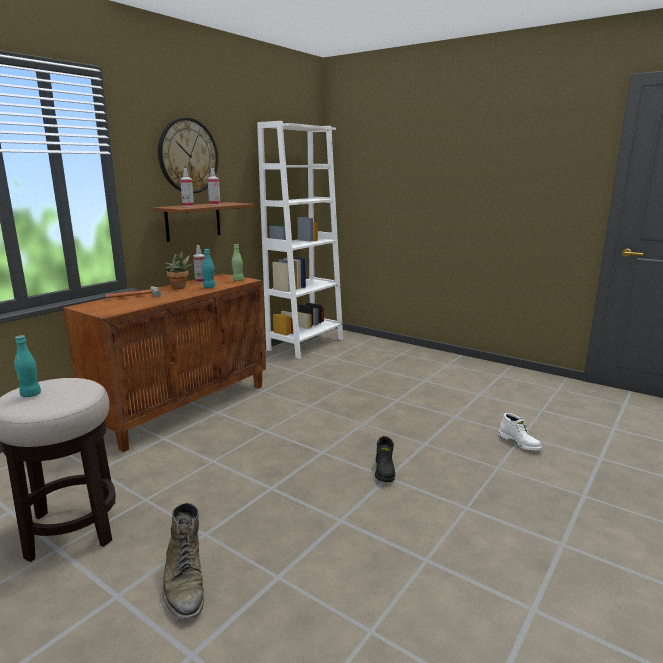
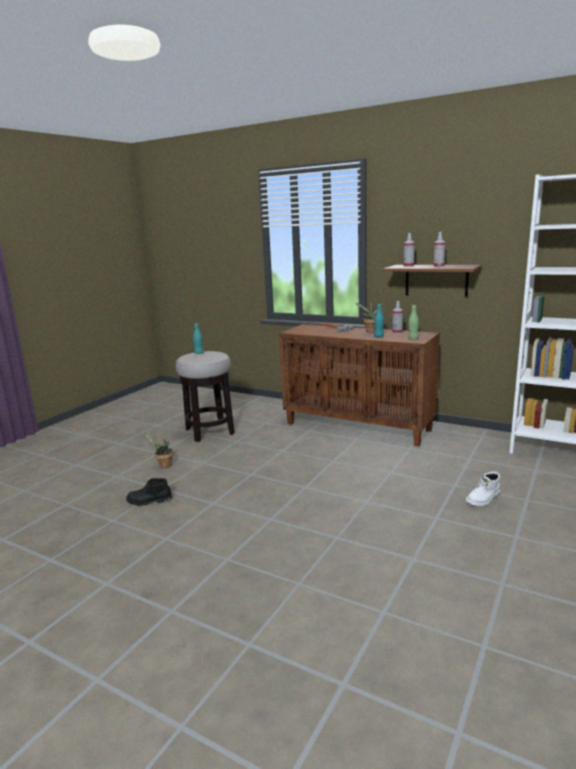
camera: 85 degrees right, 0 degrees up
wall clock [158,118,218,193] -> none
green boot [163,503,204,619] -> potted plant [144,433,173,468]
black boot [375,436,395,482] -> black boot moved to [126,478,172,506]
white boot [498,413,542,450] -> white boot moved to [466,472,500,506]

